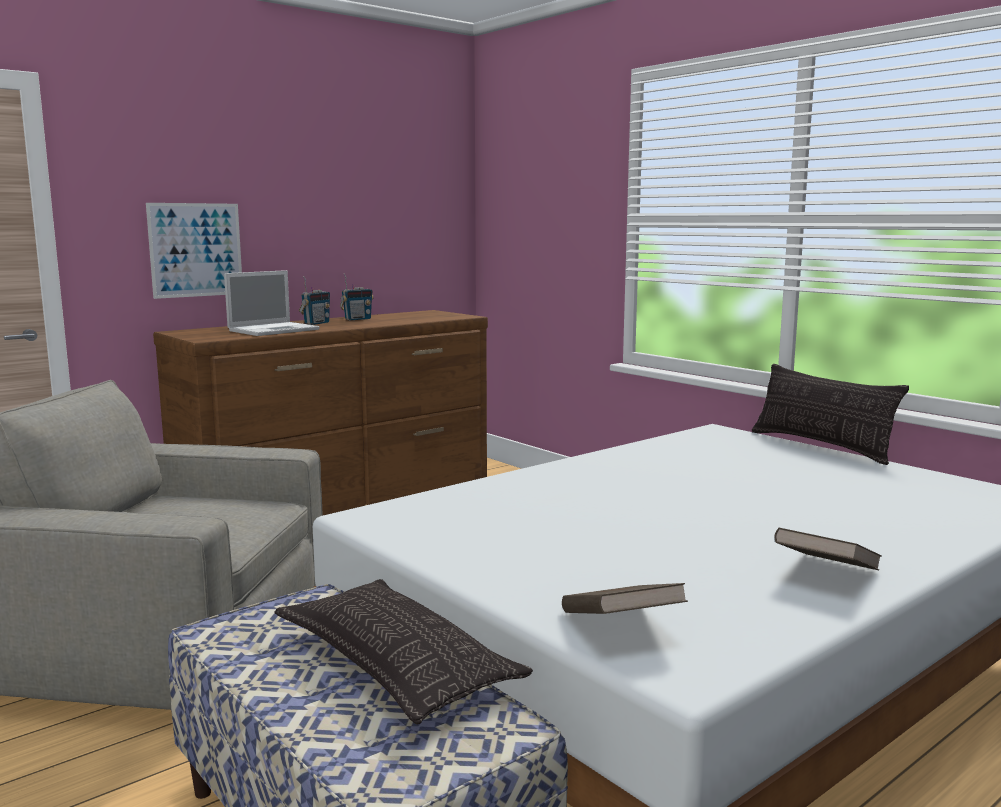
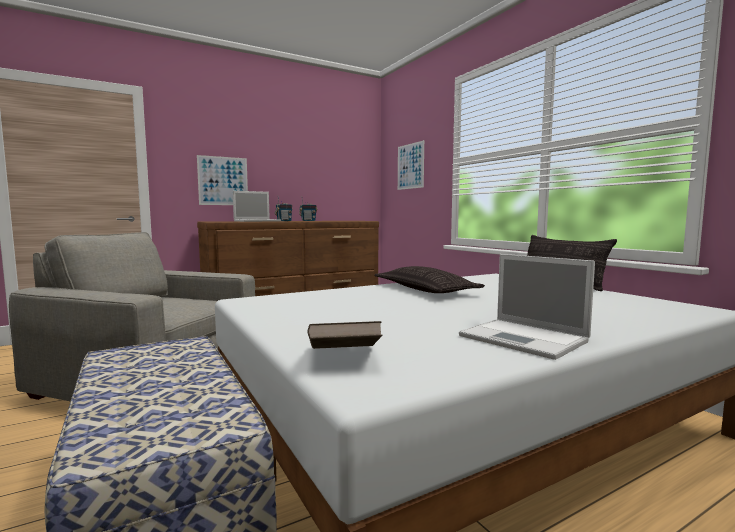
camera: 10 degrees right, 5 degrees down
pillow [274,579,533,725] -> pillow moved to [374,266,485,293]
brown book [775,528,882,571] -> laptop [459,254,595,360]
none -> picture [398,140,424,190]

